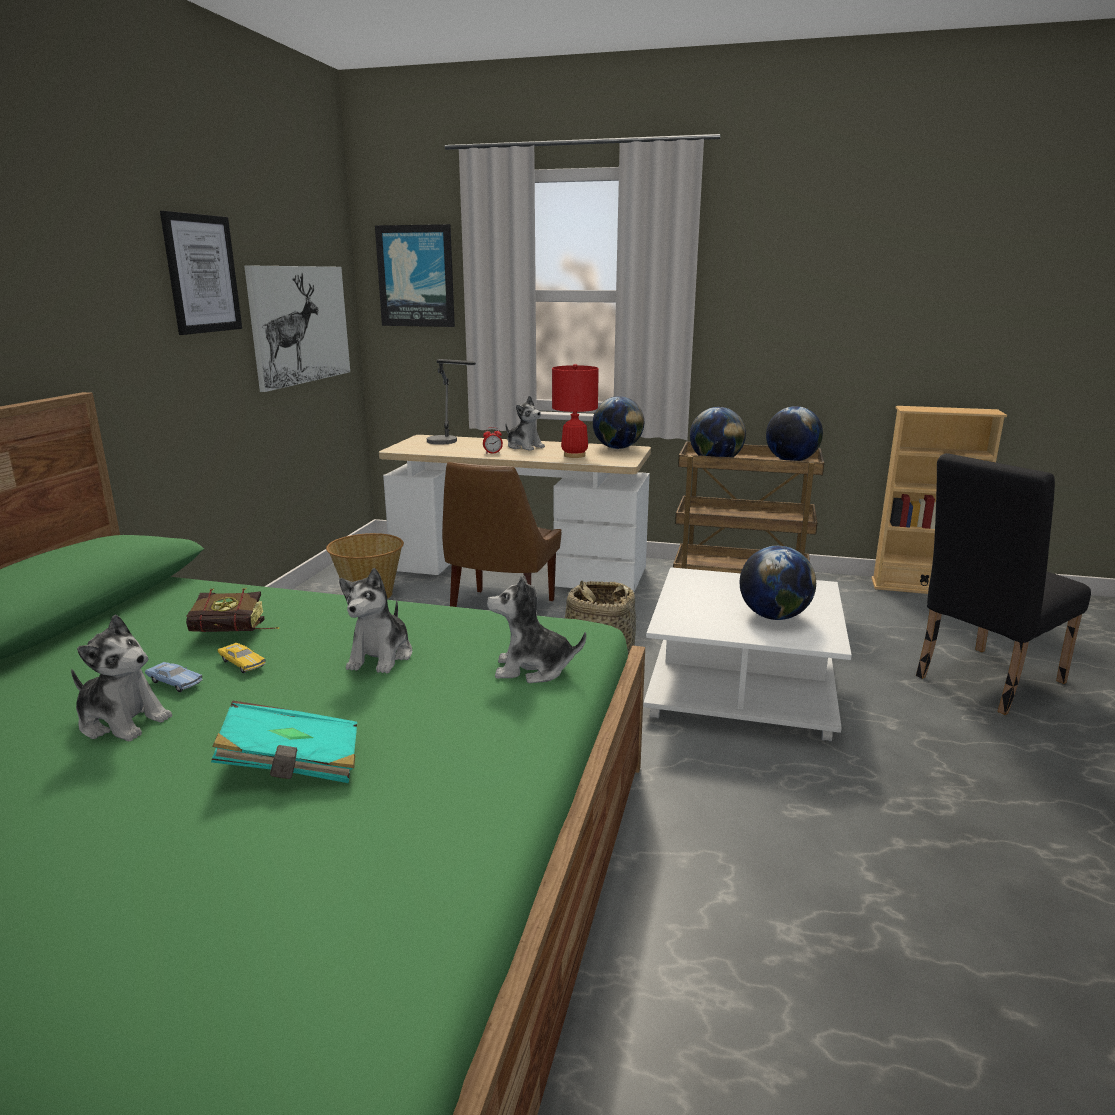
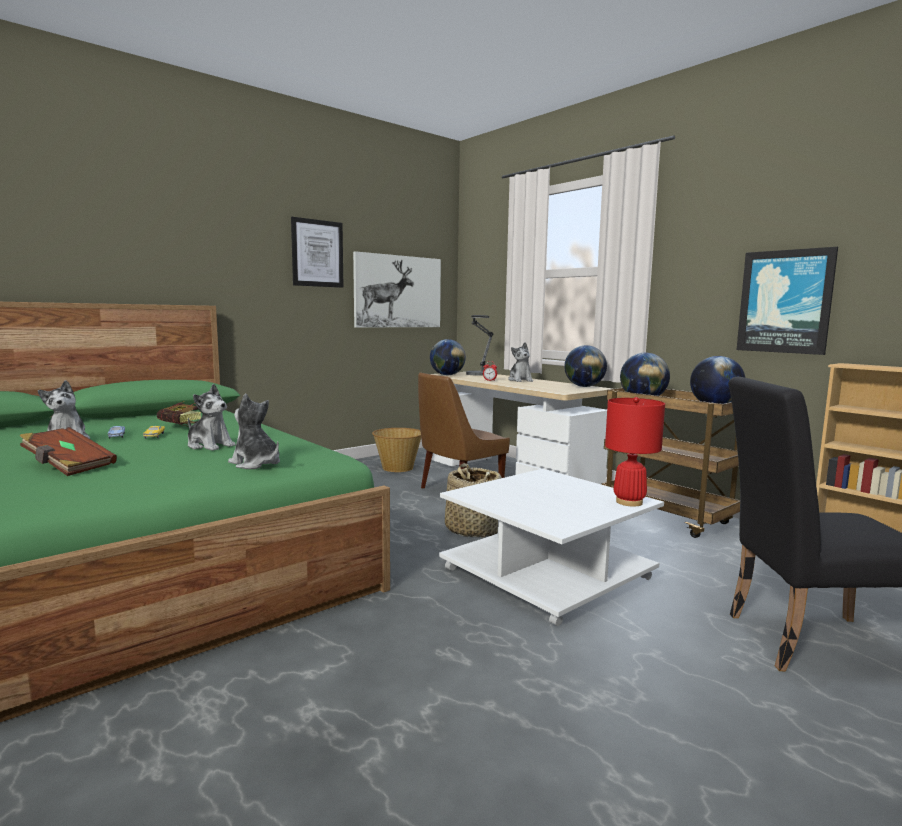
camera: 35 degrees right, 10 degrees down
turquoise book [211,700,357,783] -> brown book [20,427,117,476]
plush toy [339,568,412,673] -> plush toy turned 105 degrees counterclockwise [188,384,236,451]
picture [375,224,455,327] -> picture moved to [736,247,838,355]
red table lamp [552,364,599,458] -> red table lamp moved to [605,397,665,506]
globe [740,546,816,620] -> globe moved to [430,339,466,375]

